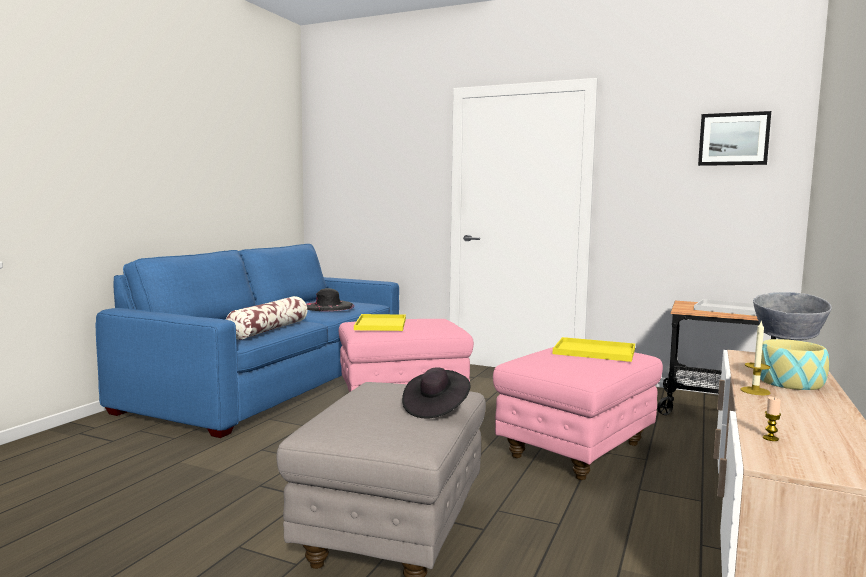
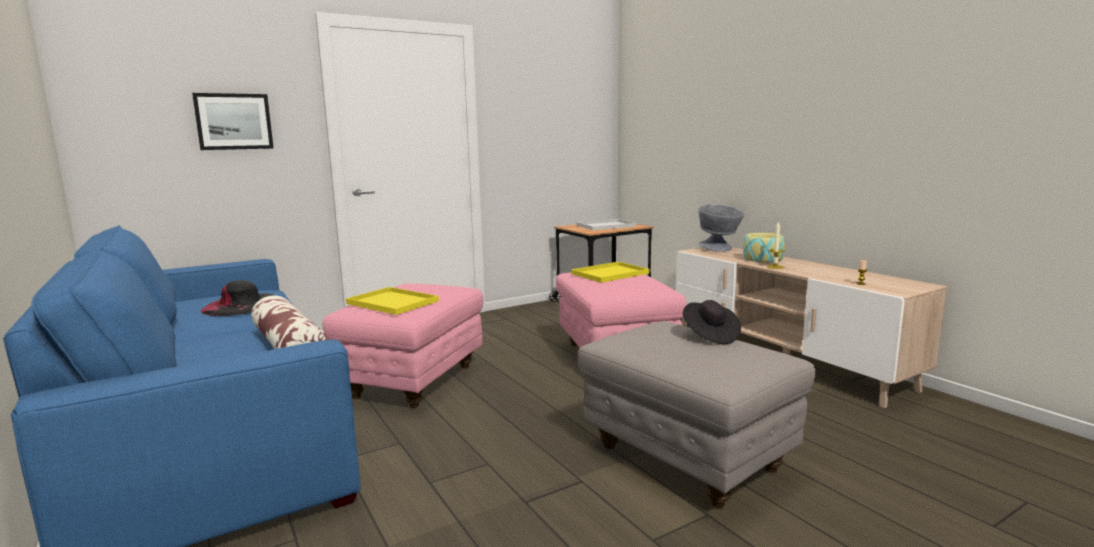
camera: 55 degrees left, 5 degrees up
picture [698,111,771,166] -> picture moved to [192,93,274,150]

